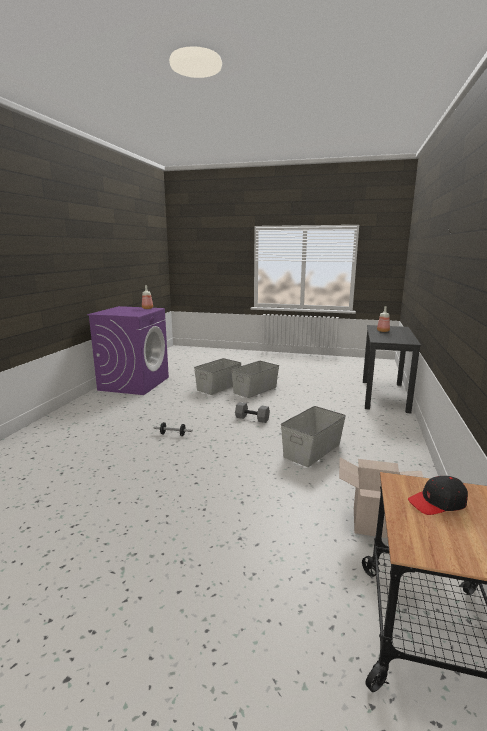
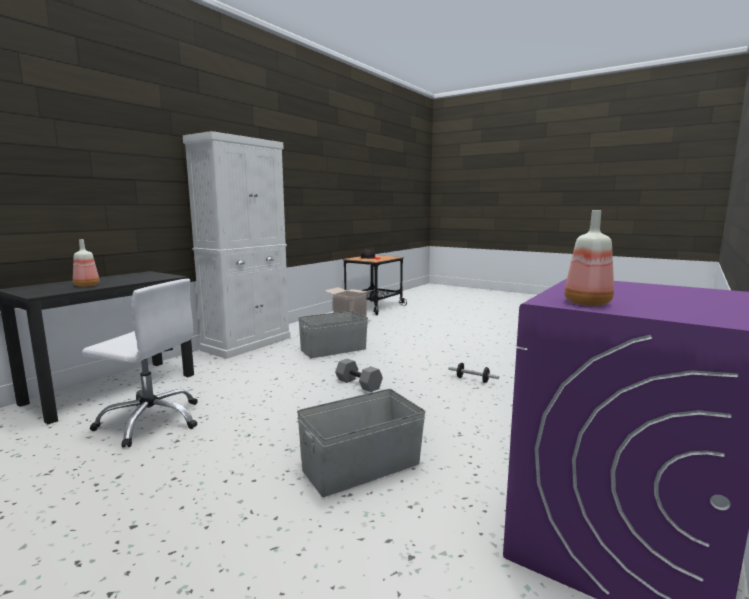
camera: 160 degrees left, 5 degrees down
grey storage box [231,361,279,398] -> none
none -> white office chair [82,279,198,447]
none -> white cabinet [183,131,290,359]

